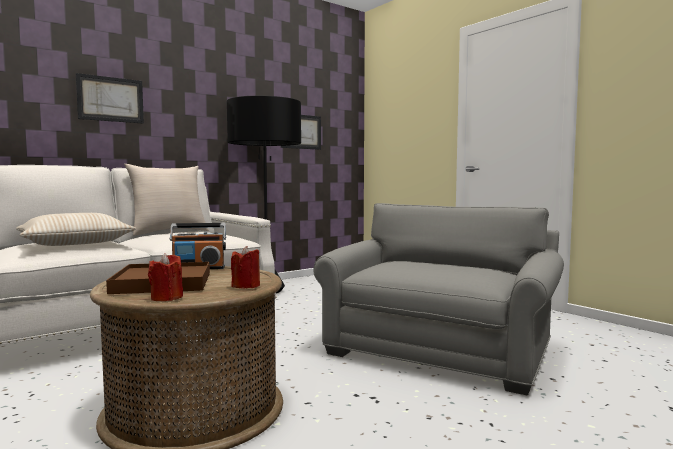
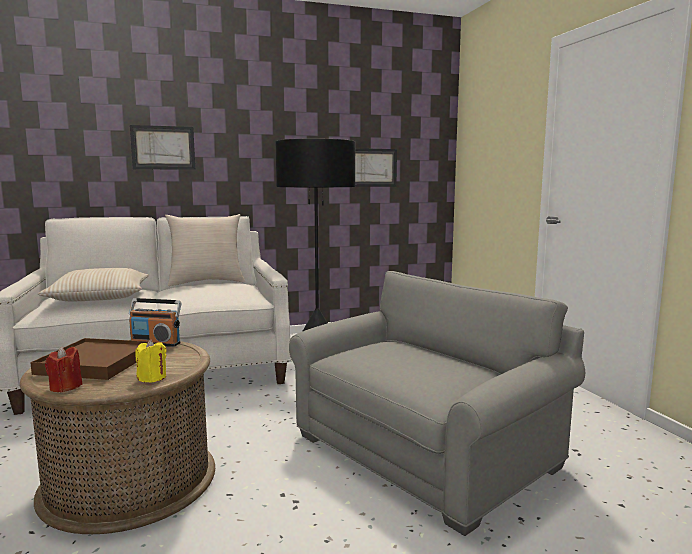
camera: 20 degrees right, 5 degrees up
red candle [231,246,260,288] -> yellow candle [135,339,167,383]

